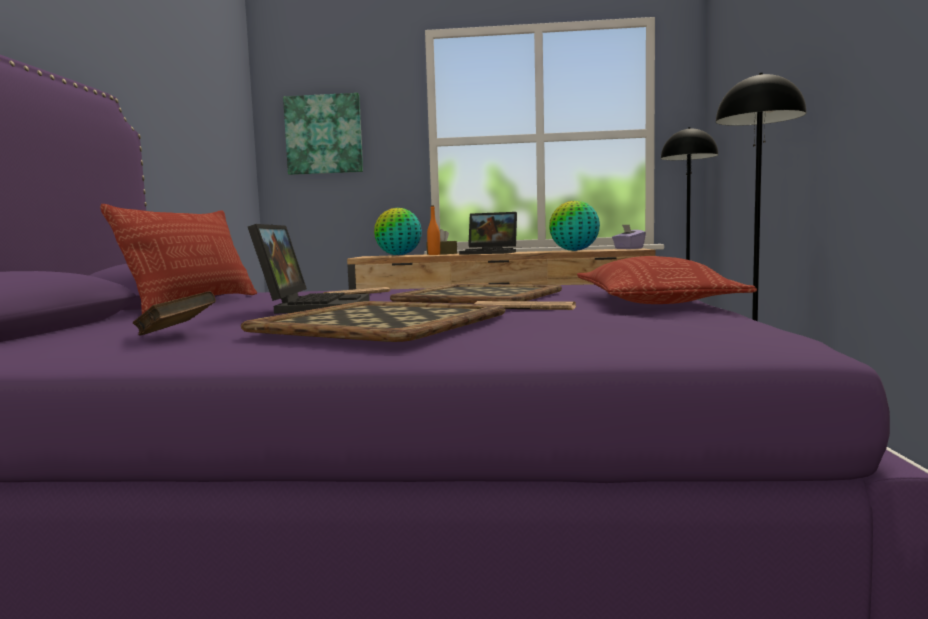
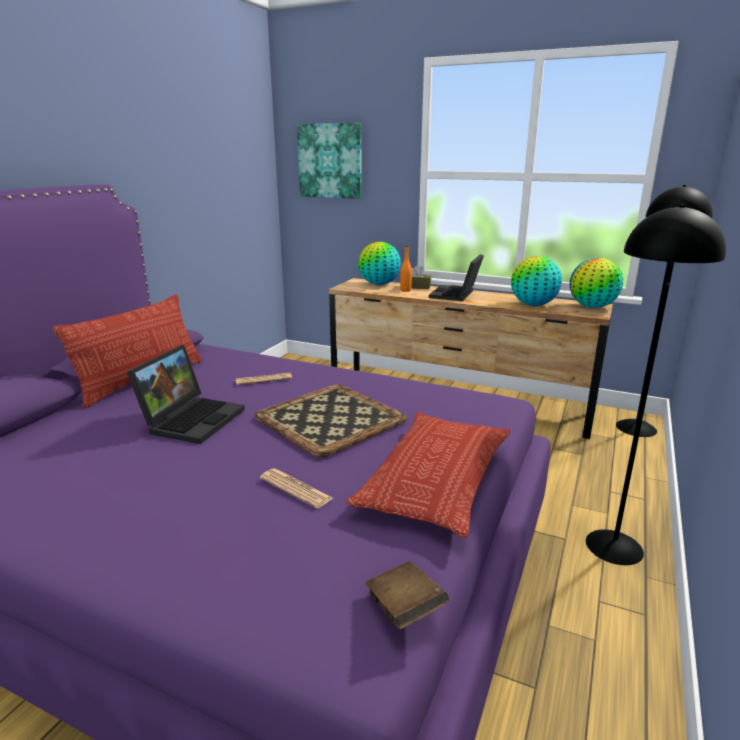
camera: 20 degrees right, 15 degrees up
brown book [133,291,216,336] -> brown book moved to [365,561,449,630]
tray [241,301,505,342] -> none
laptop [459,212,517,255] -> laptop turned 75 degrees clockwise [429,254,484,301]
purple tissue box [612,225,646,249] -> globe [570,257,623,308]

